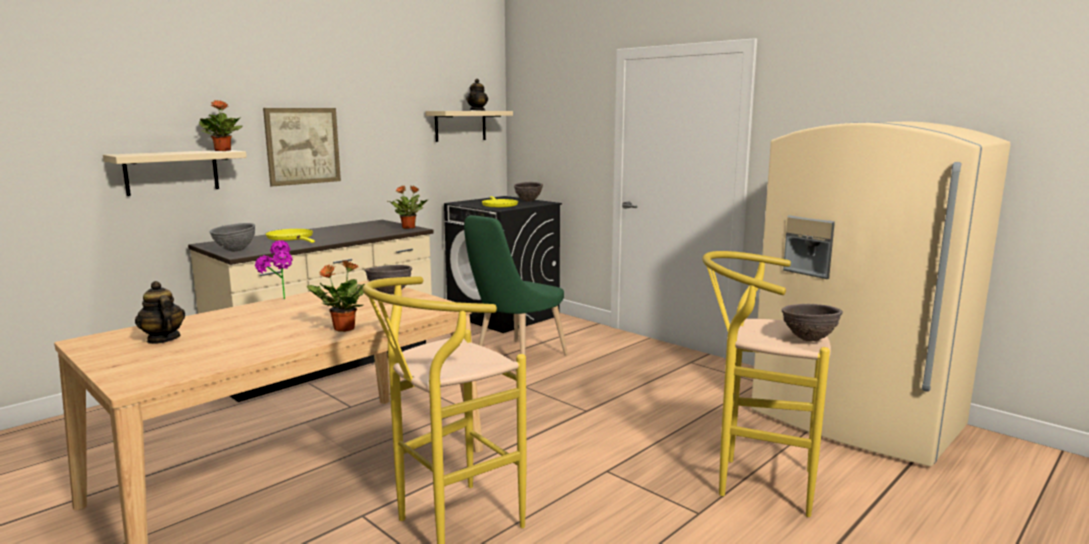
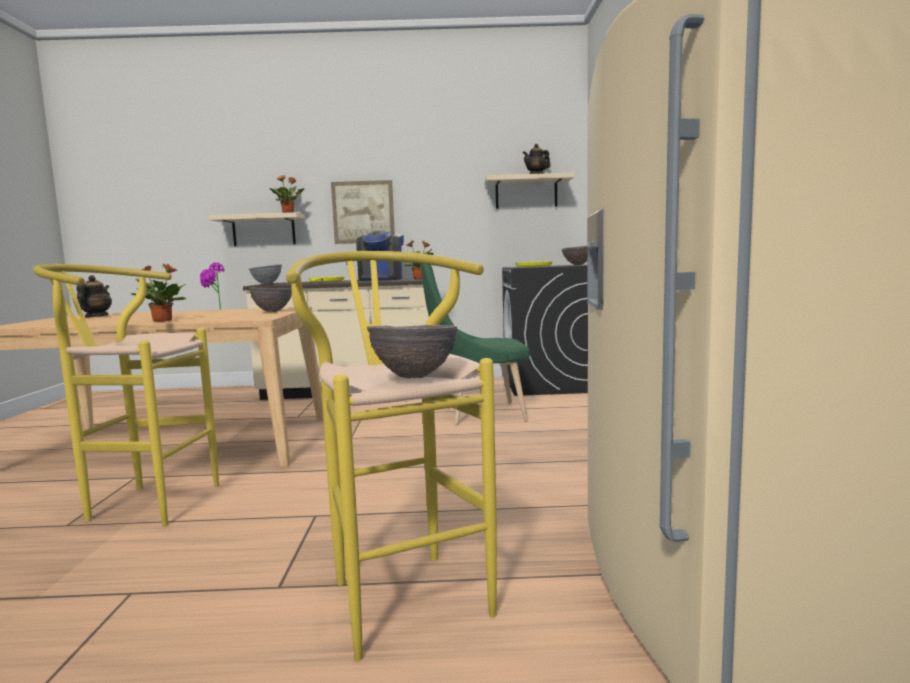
camera: 45 degrees right, 5 degrees down
none -> coffee machine [356,231,404,281]

